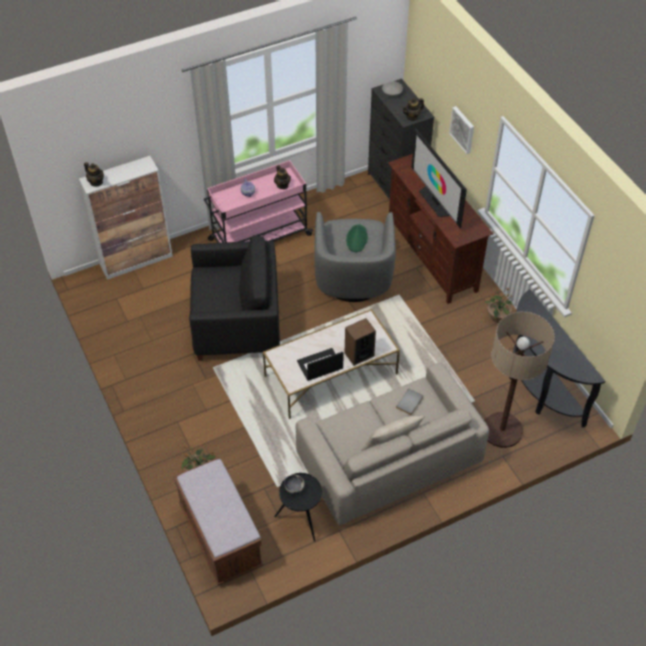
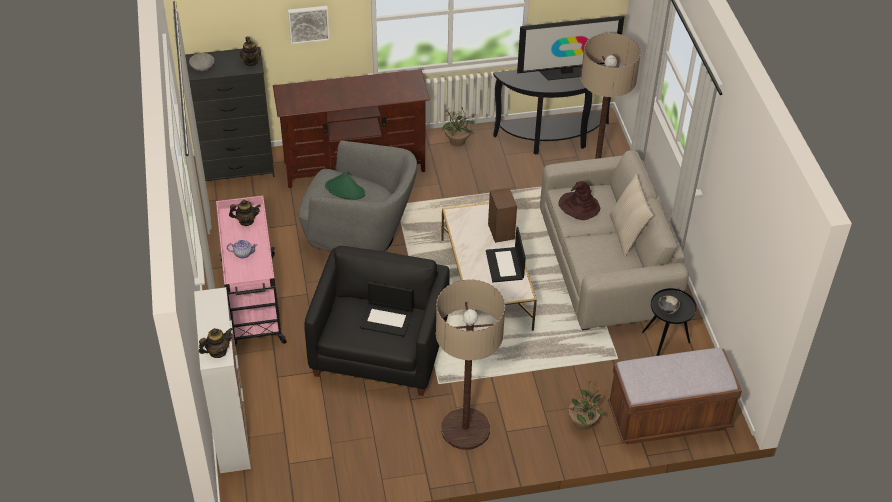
camera: 75 degrees left, 5 degrees down
grey book [396,388,423,415] -> brown hat [558,181,600,220]
television [412,128,467,228] -> television moved to [517,16,625,80]
none -> laptop [360,282,413,337]
none -> floor lamp [436,280,505,450]

